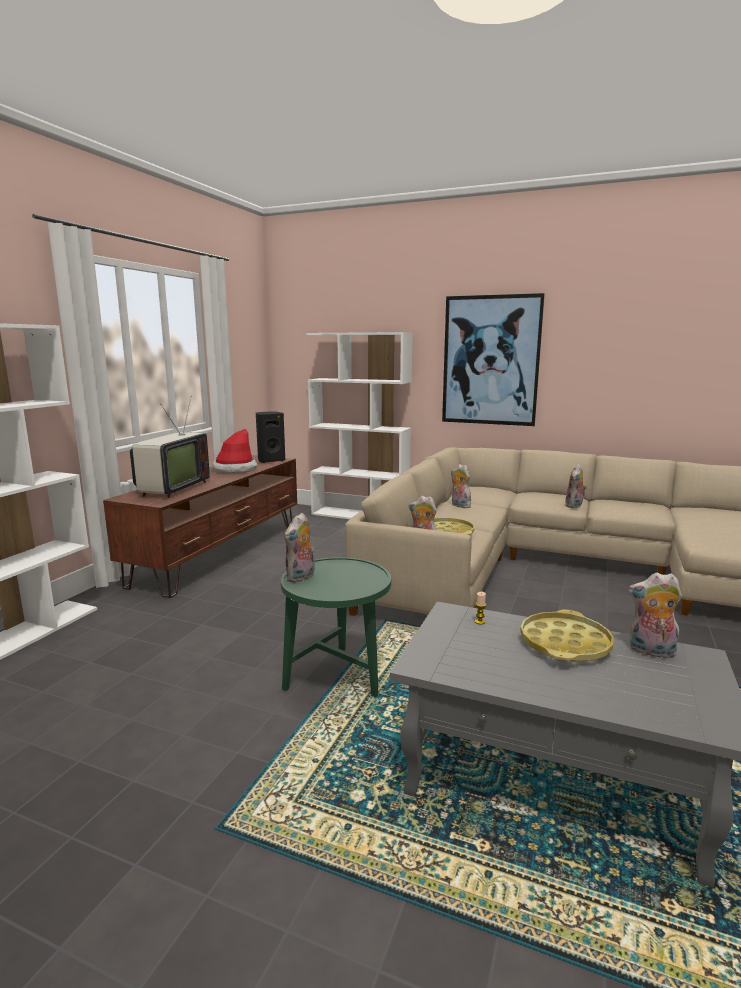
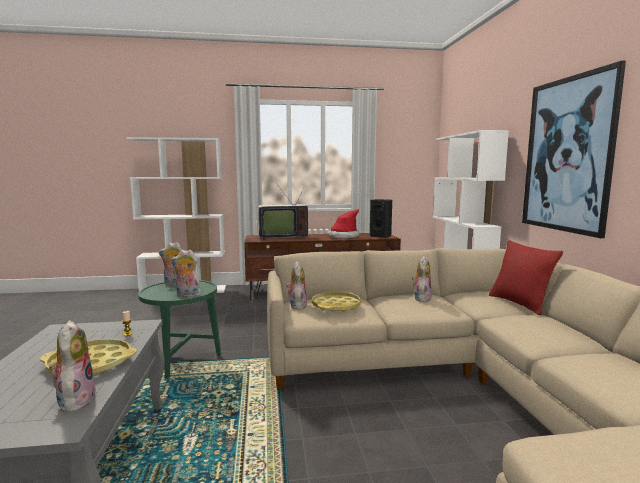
camera: 60 degrees right, 5 degrees down
plush toy [565,464,587,508] -> plush toy moved to [171,250,204,297]
none -> red pillow [489,240,563,315]

